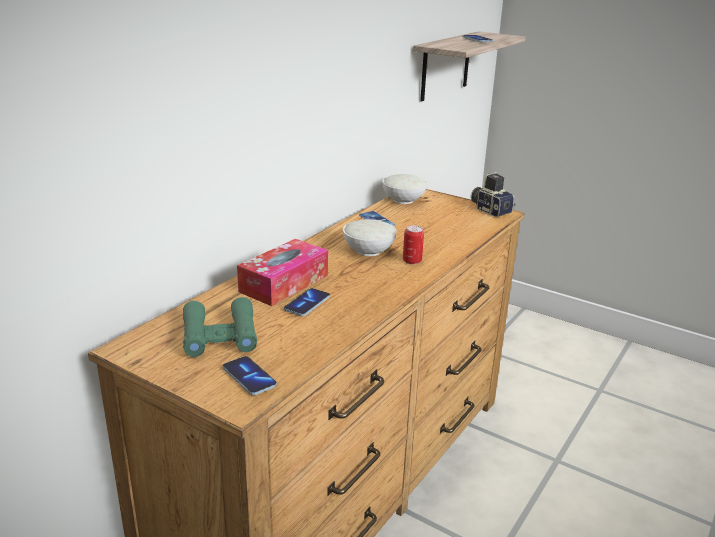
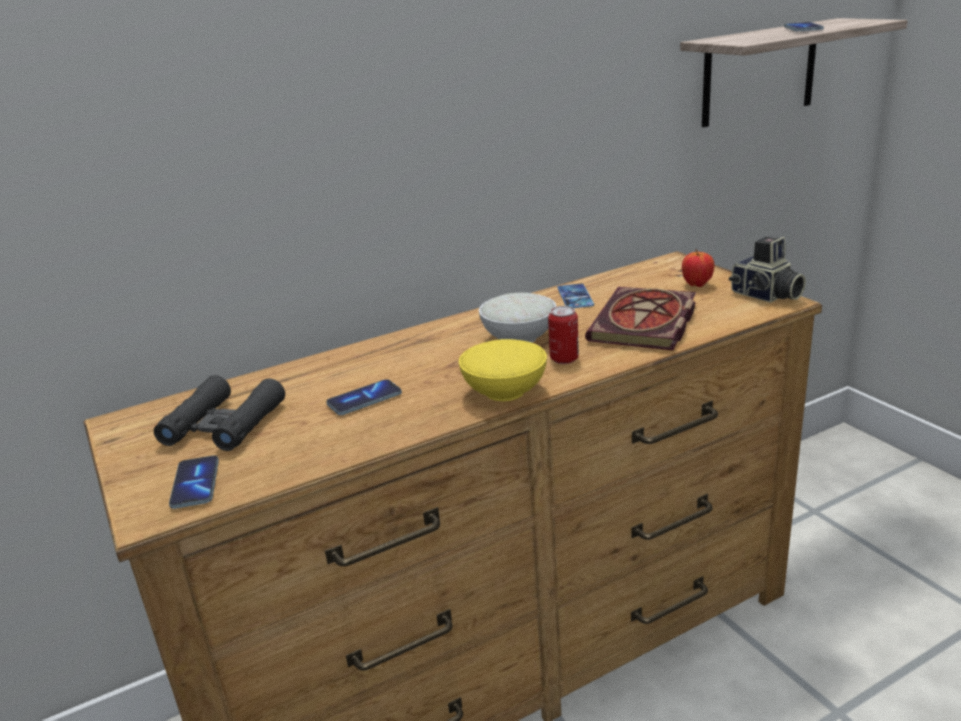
camera: 30 degrees right, 0 degrees up
green binoculars [183,297,257,357] -> black binoculars [154,375,285,451]
tissue box [237,239,328,306] -> none
white bowl [382,174,427,204] -> none
camera [471,172,515,217] -> camera turned 150 degrees clockwise [729,237,806,302]
none -> yellow bowl [459,339,547,401]
none -> book [585,287,696,350]
none -> apple [682,249,714,287]

